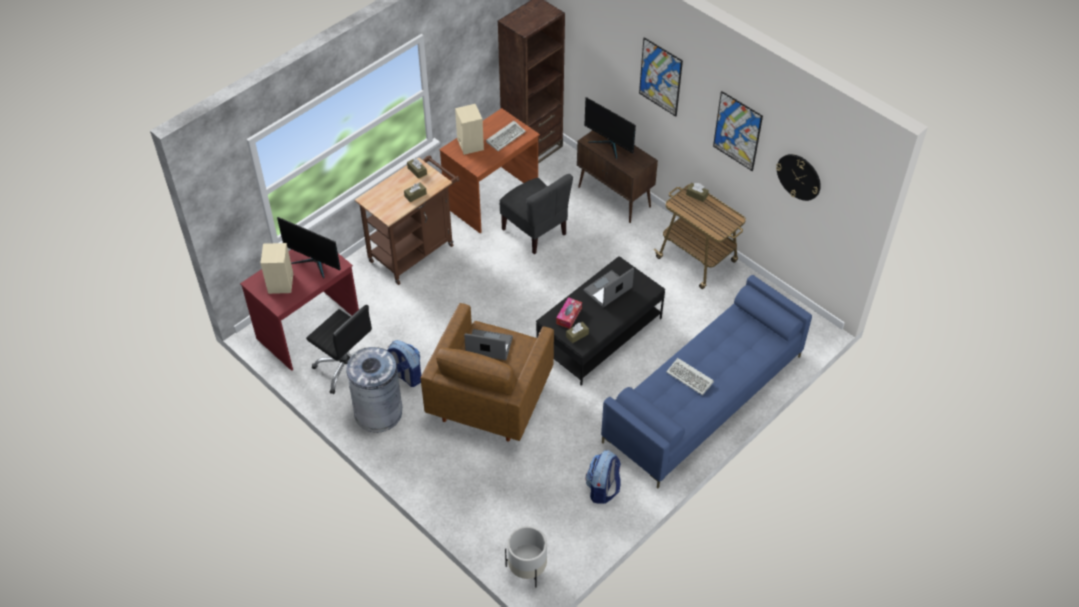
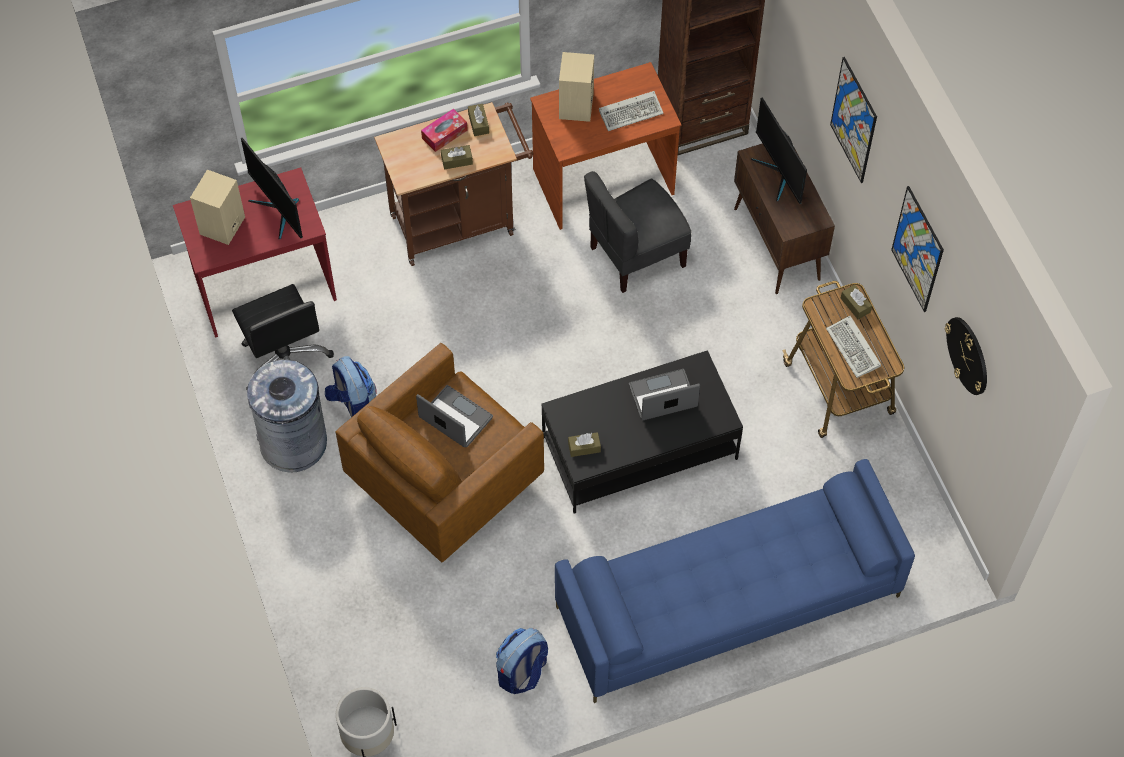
camera: 25 degrees right, 10 degrees up
grey chair [499,174,573,254] -> grey chair turned 75 degrees clockwise [584,171,692,293]
tissue box [556,297,582,329] -> tissue box moved to [421,109,468,152]
keyboard [666,358,714,395] -> keyboard moved to [826,316,881,378]

